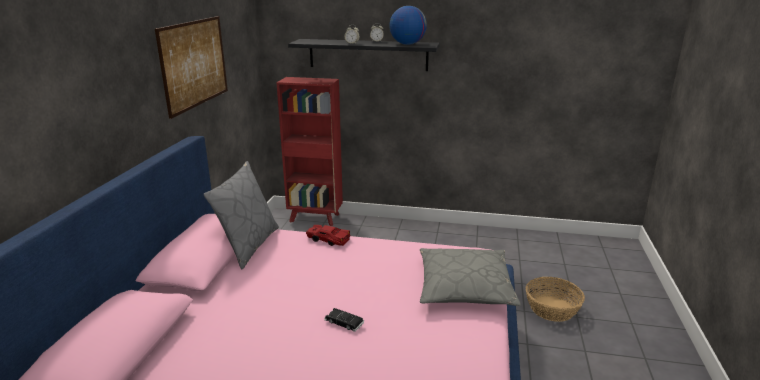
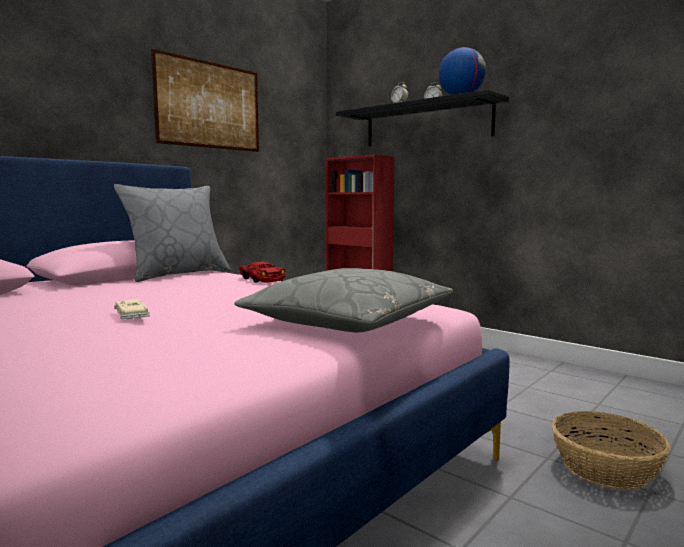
camera: 30 degrees right, 15 degrees down
black toy car [324,308,364,332] -> beige toy car [114,299,150,319]

